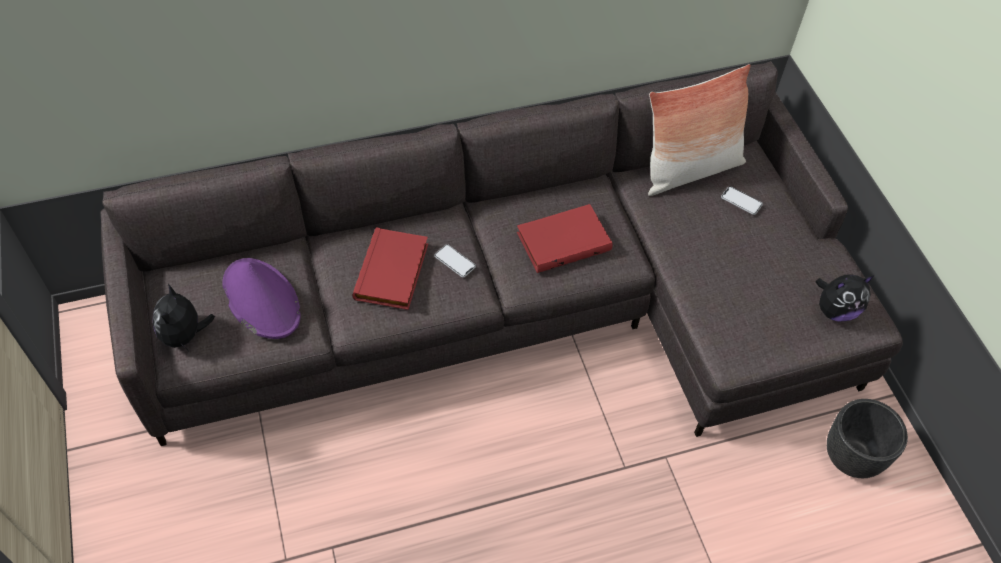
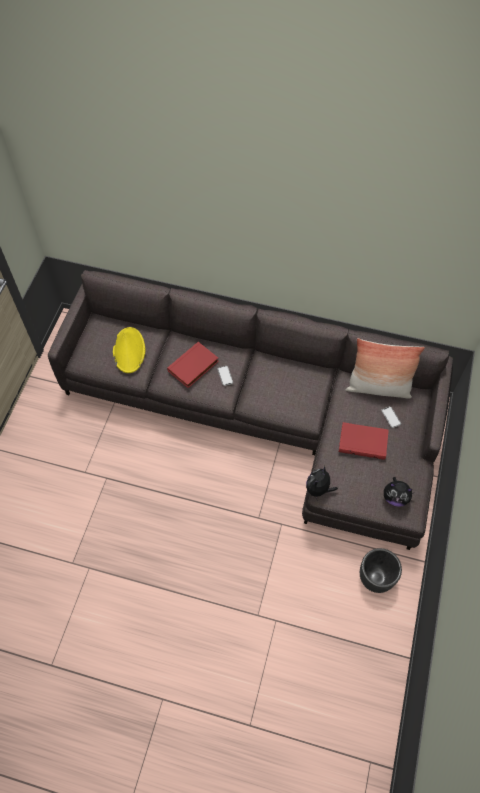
camera: 35 degrees right, 5 degrees up
plush toy [153,284,215,350] -> plush toy moved to [306,466,338,501]
purple hat [222,258,301,339] -> yellow hat [113,327,145,373]
red book [517,204,612,273] -> red book moved to [339,422,389,460]

